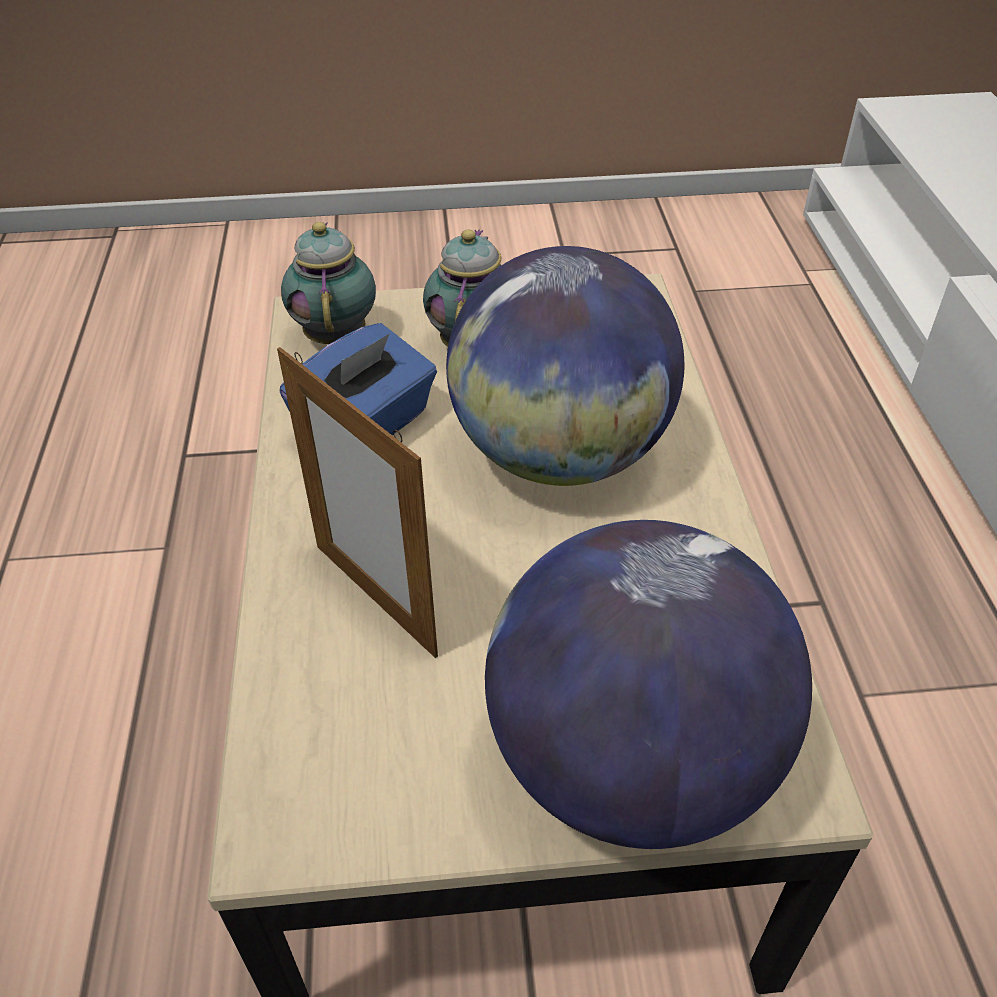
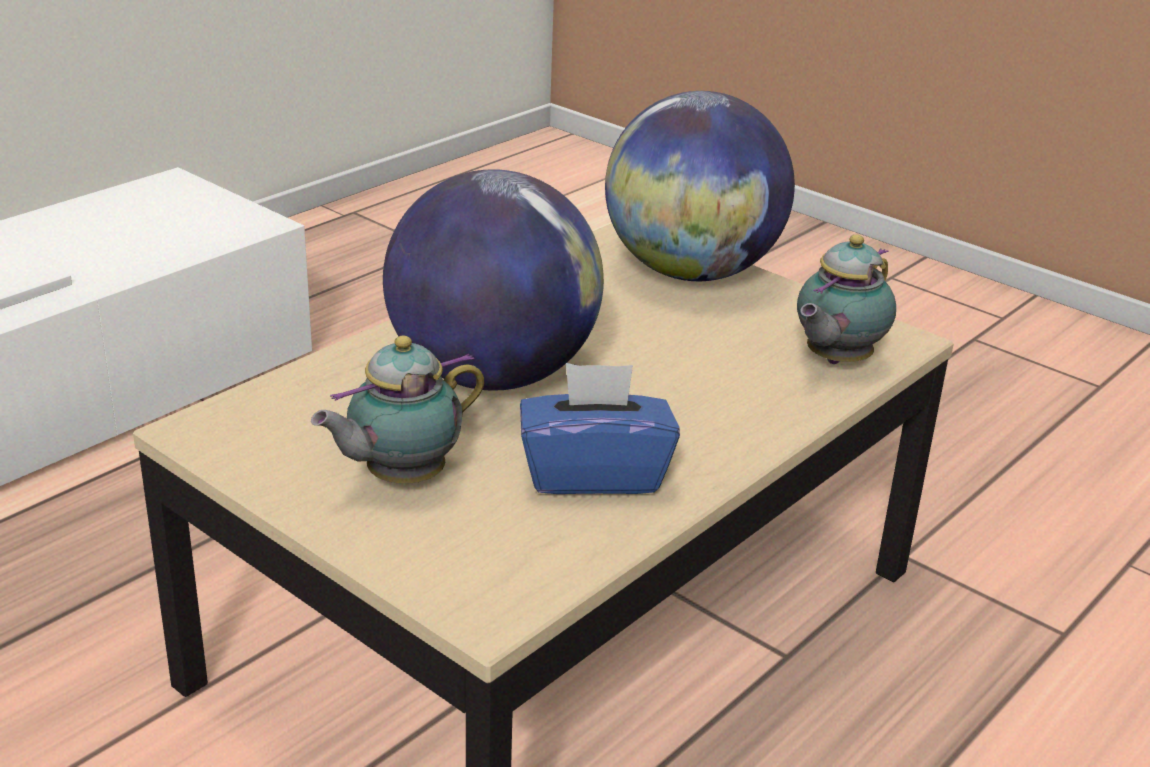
camera: 135 degrees left, 15 degrees down
picture frame [277,347,438,658] -> none
teapot [281,222,376,344] -> teapot moved to [797,235,896,364]

